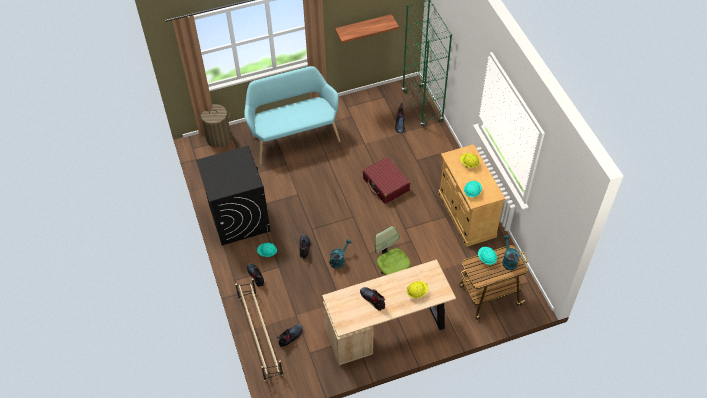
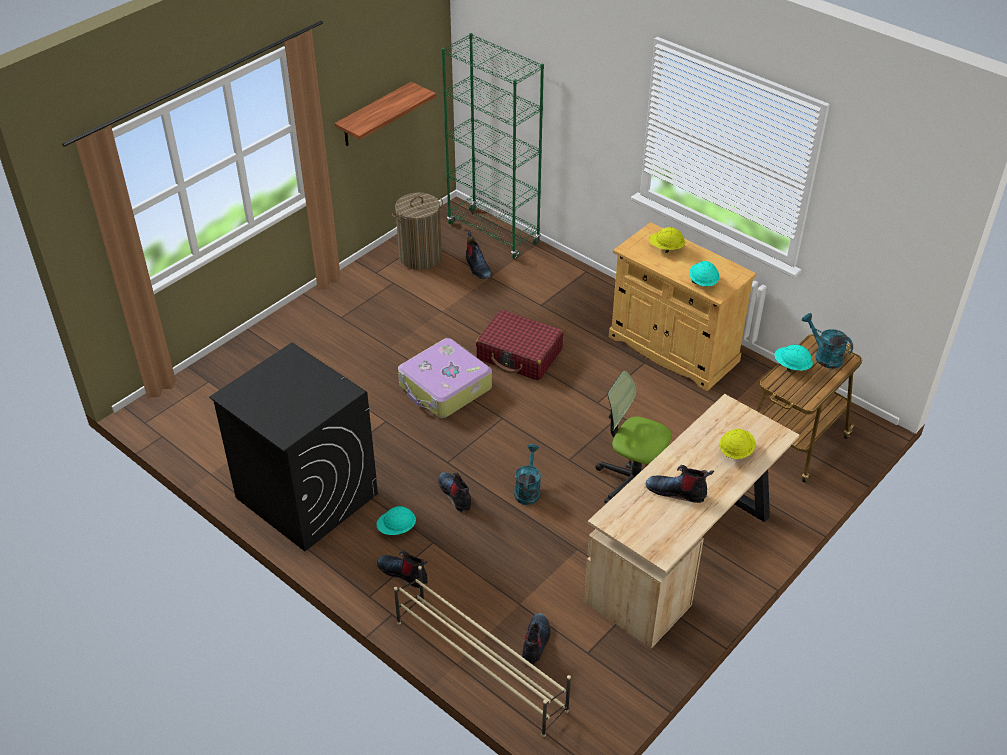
camera: 30 degrees left, 10 degrees down
laundry basket [198,104,231,148] -> laundry basket moved to [392,192,443,270]
turquoise bench [244,66,341,164] -> none
none -> suitcase [398,338,492,418]

